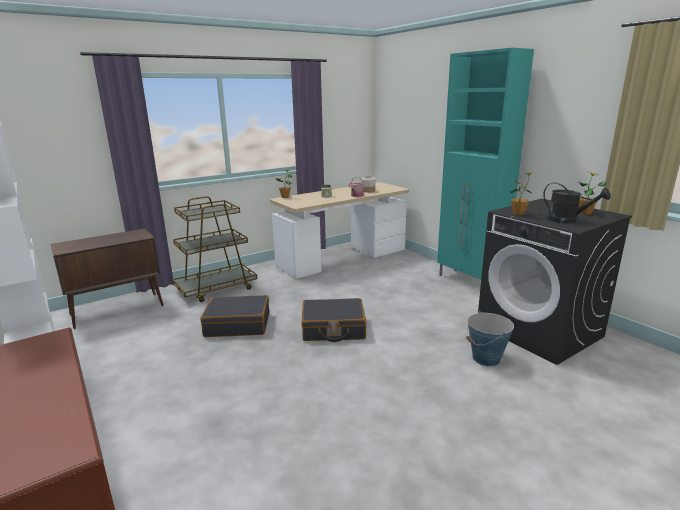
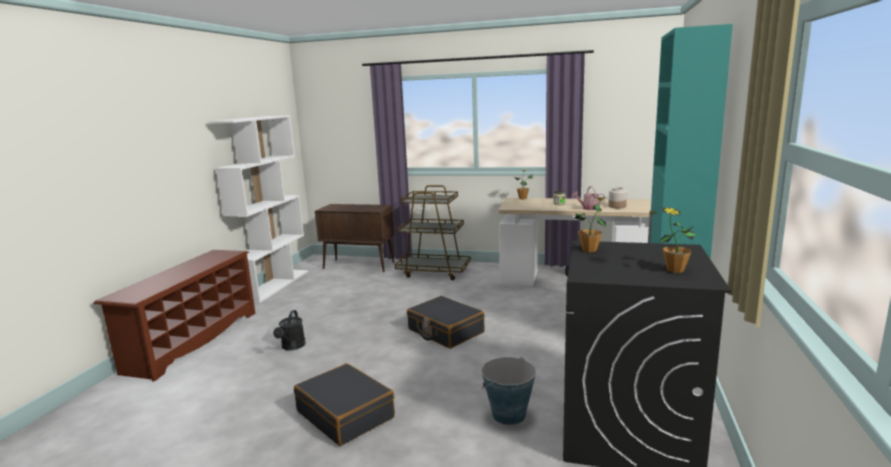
camera: 50 degrees right, 5 degrees down
black suitcase [200,295,269,337] -> black suitcase moved to [294,363,395,446]
black watering can [543,183,611,223] -> black watering can moved to [274,310,306,350]

